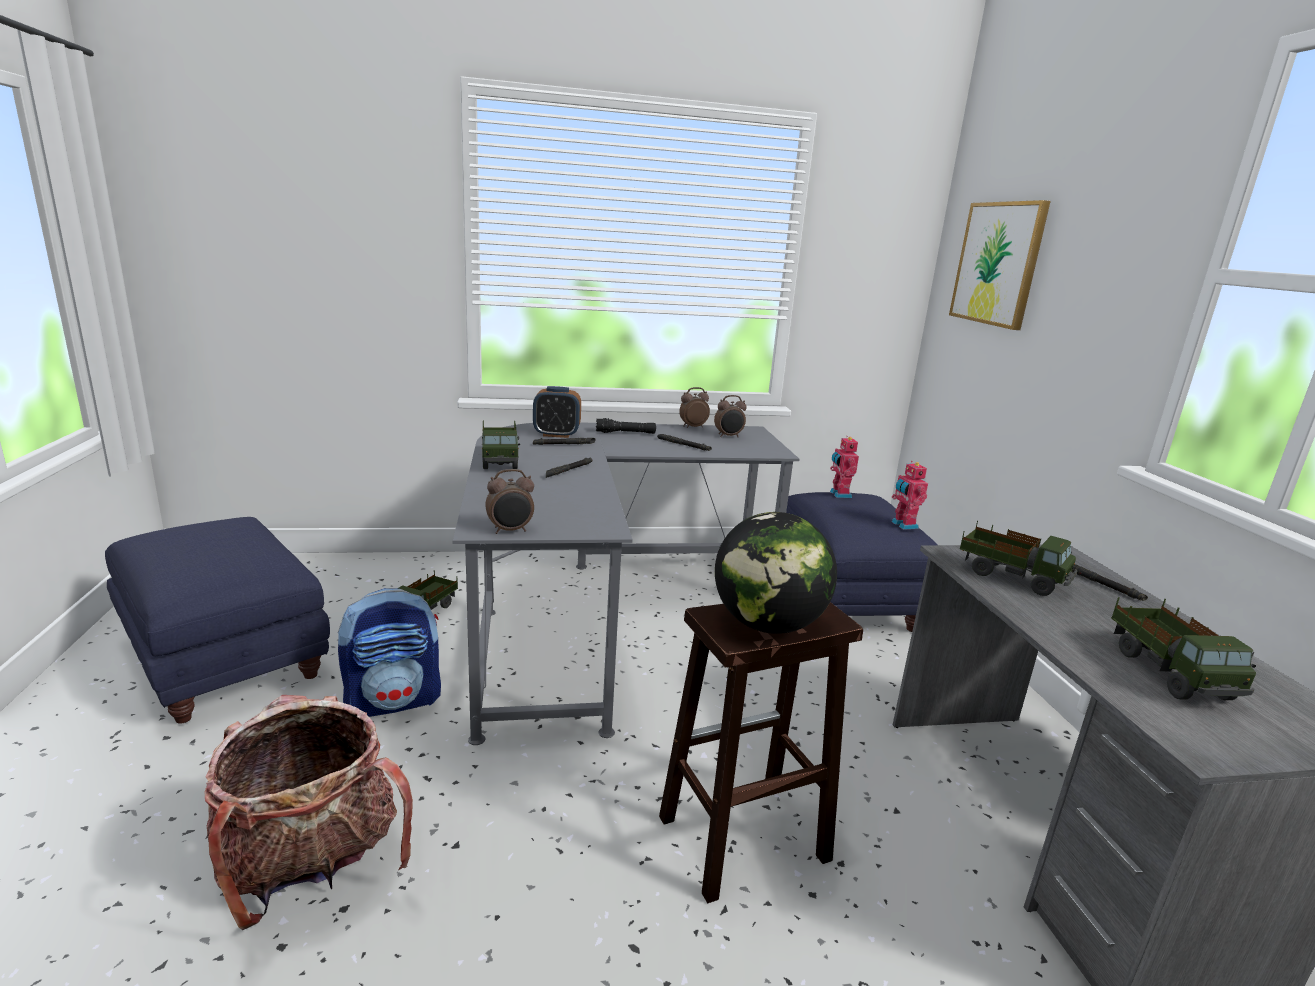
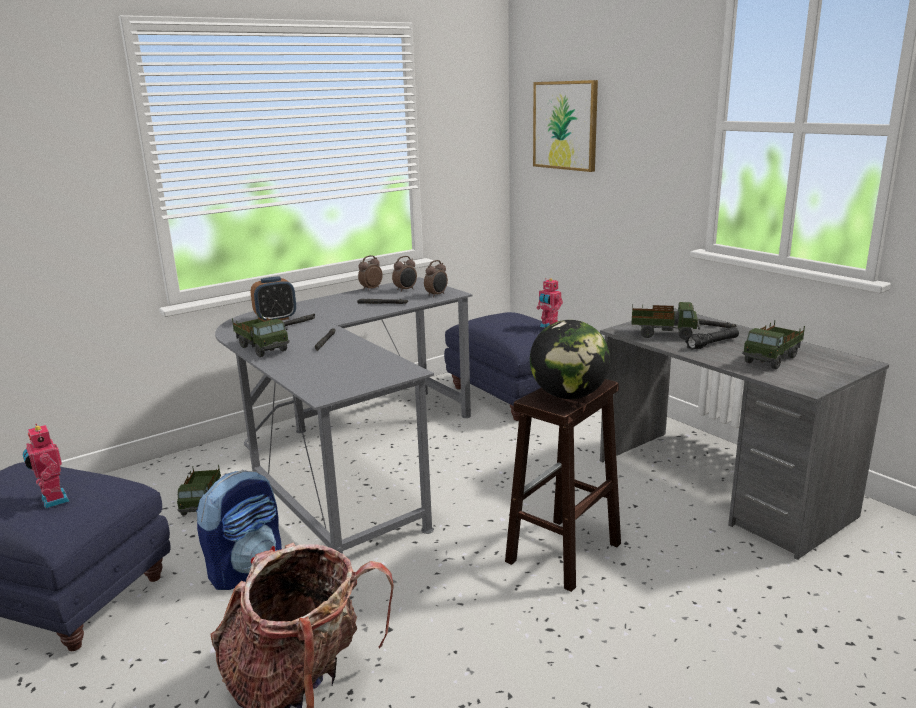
camera: 25 degrees left, 0 degrees up
alarm clock [485,469,534,534] -> alarm clock moved to [424,260,448,297]
black flashlight [596,418,656,434] -> black flashlight moved to [685,327,739,349]
toy robot [830,436,859,498] -> toy robot moved to [23,424,69,509]
toy truck [1111,597,1256,700] -> toy truck turned 75 degrees clockwise [742,320,805,369]

